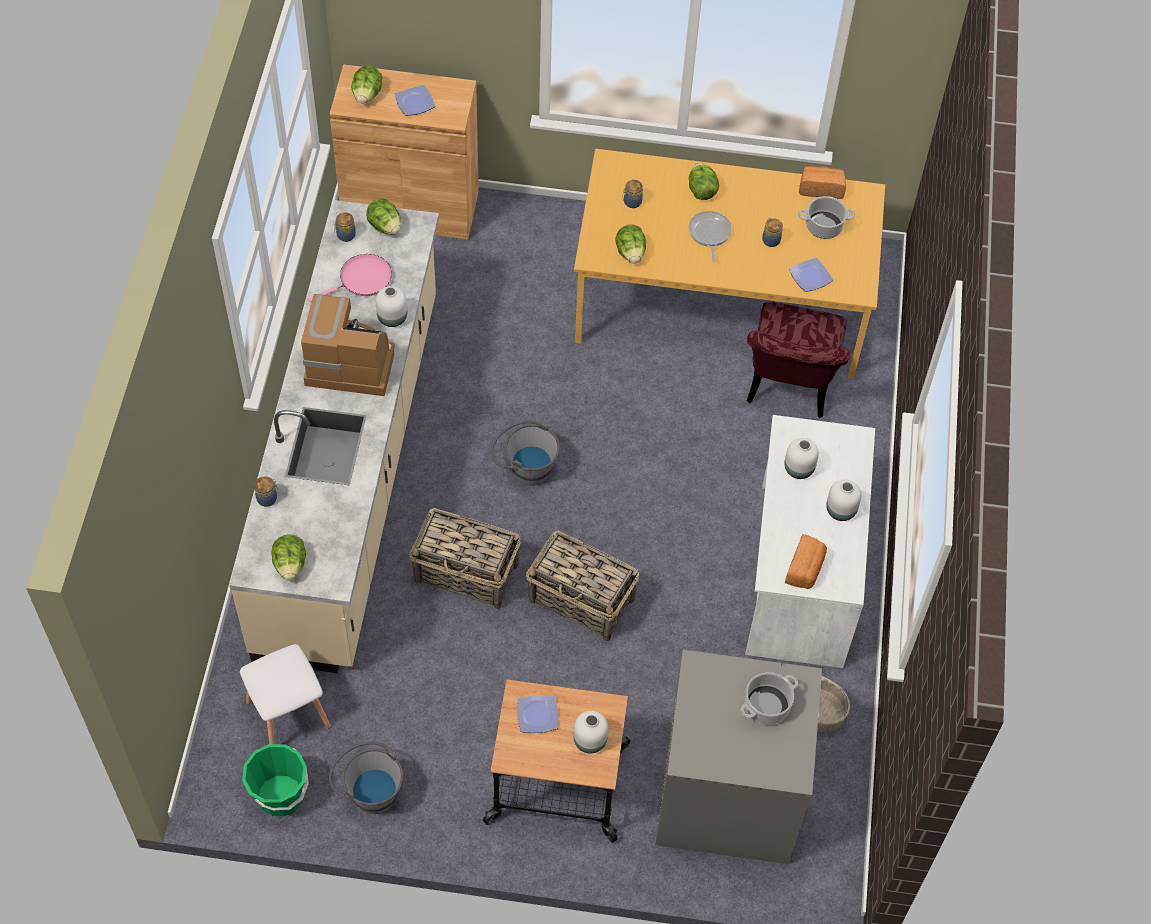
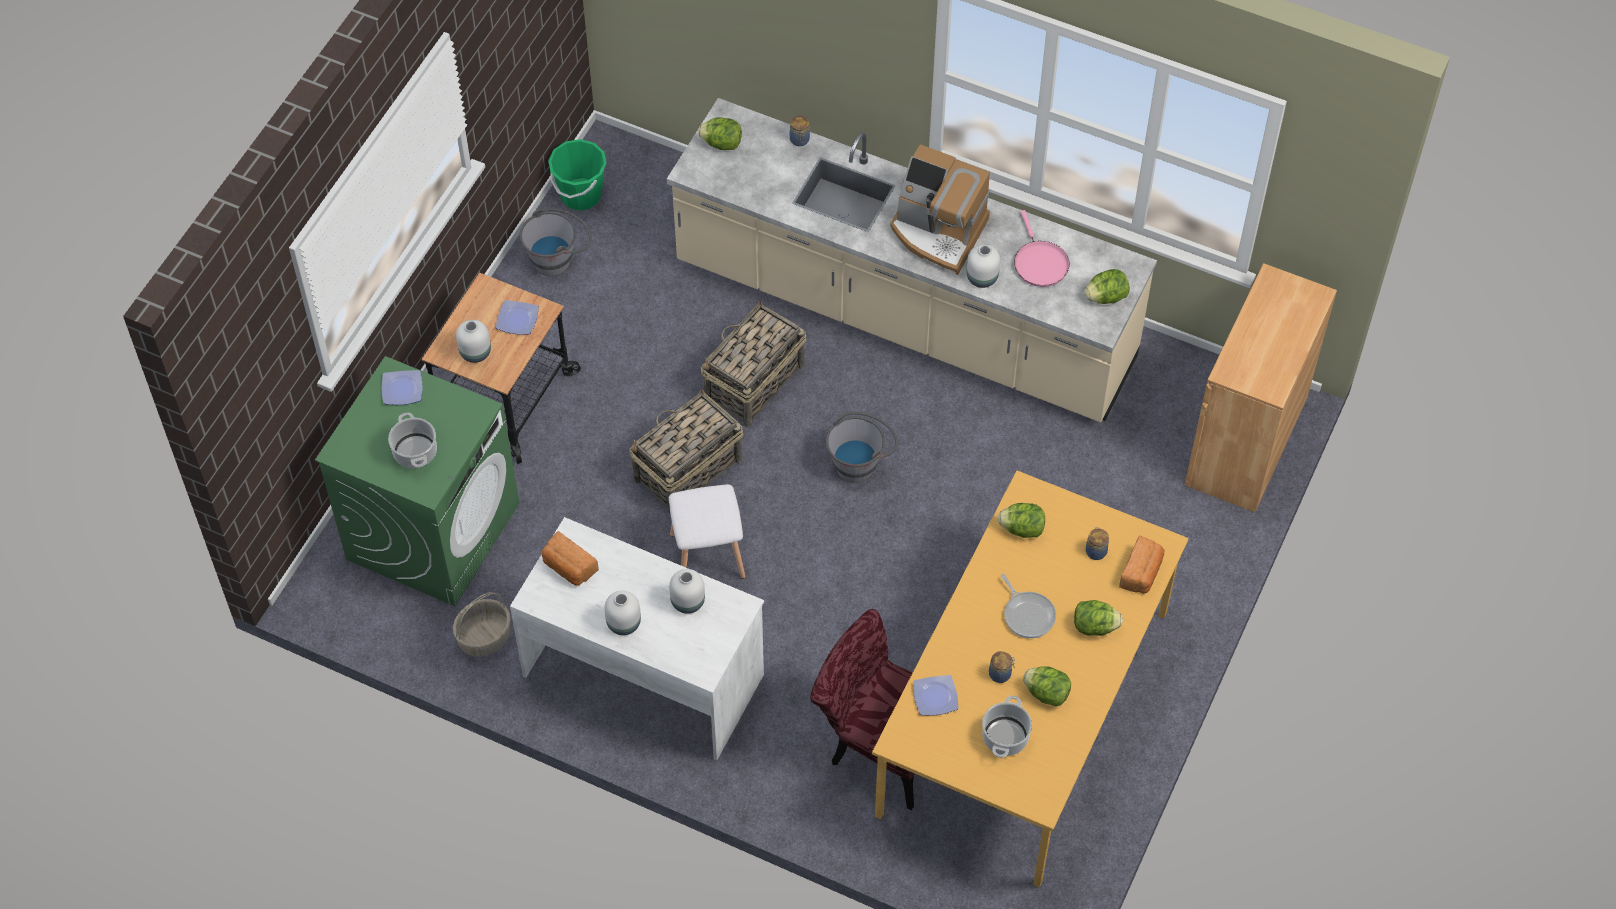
camera: 110 degrees right, 0 degrees up
white stool [240,644,331,744] -> white stool moved to [669,484,745,579]
coffee machine [301,294,395,396] -> coffee machine turned 90 degrees clockwise [890,144,990,275]
jar [333,212,356,242] -> none
lettuce [351,66,383,103] -> lettuce moved to [1023,666,1071,707]
plate [395,85,435,116] -> plate moved to [382,370,423,405]
grey washing machine [655,650,822,864] -> green washing machine [315,356,519,606]
frying pan [689,211,732,262] -> frying pan turned 45 degrees clockwise [1001,574,1056,638]
bread [799,166,846,199] -> bread moved to [1119,535,1164,594]

